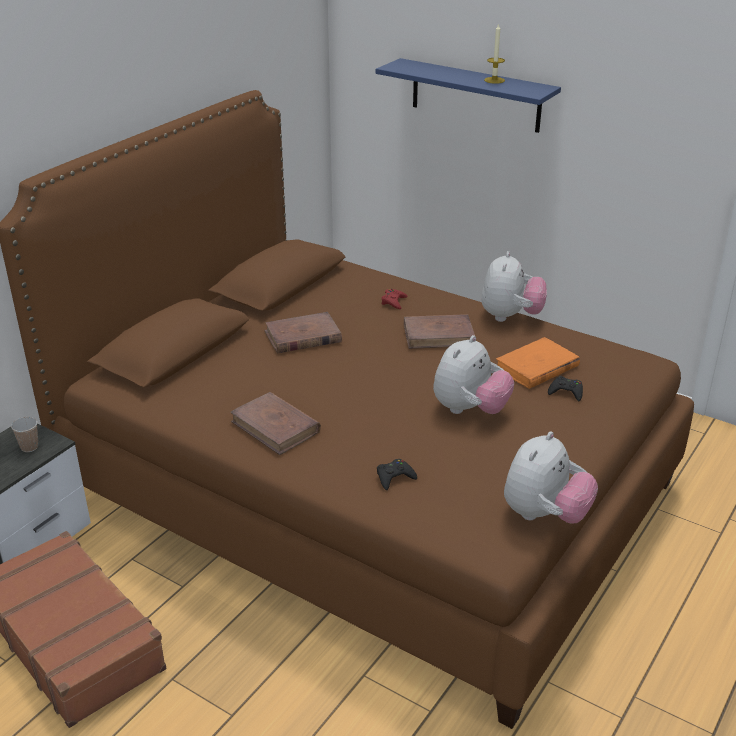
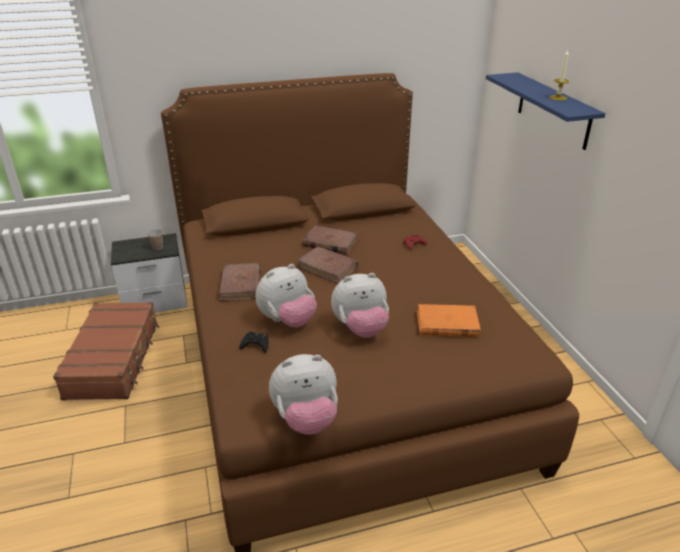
camera: 40 degrees right, 0 degrees up
brown book [404,314,475,349] -> brown book moved to [297,247,359,283]
plush toy [481,251,547,322] -> plush toy moved to [255,264,317,327]
black game controller [548,376,583,401] -> none

